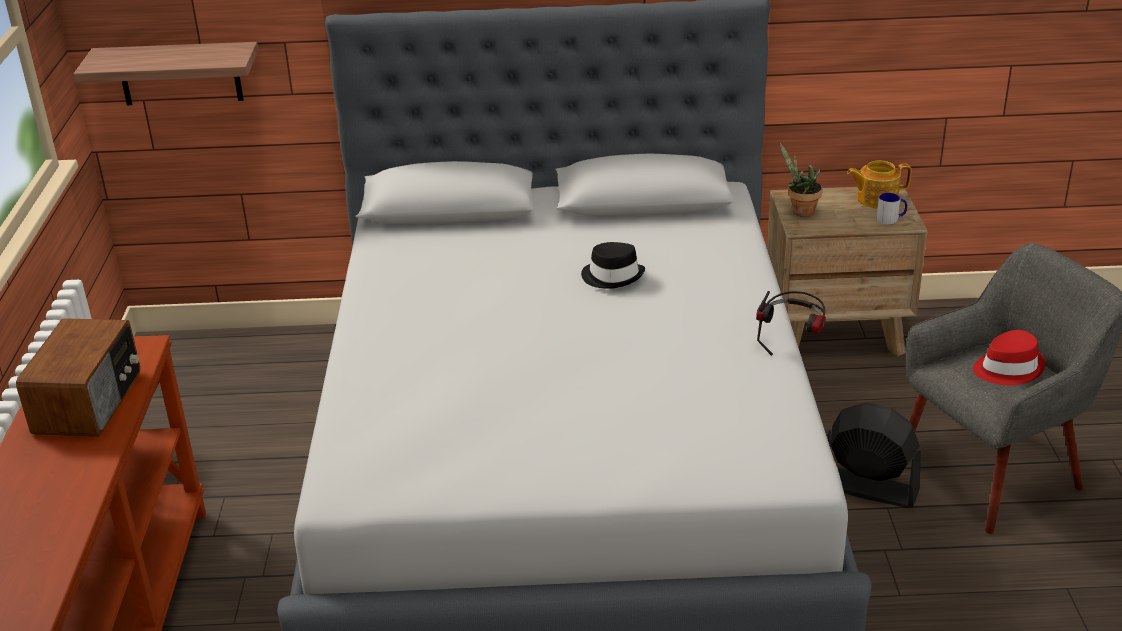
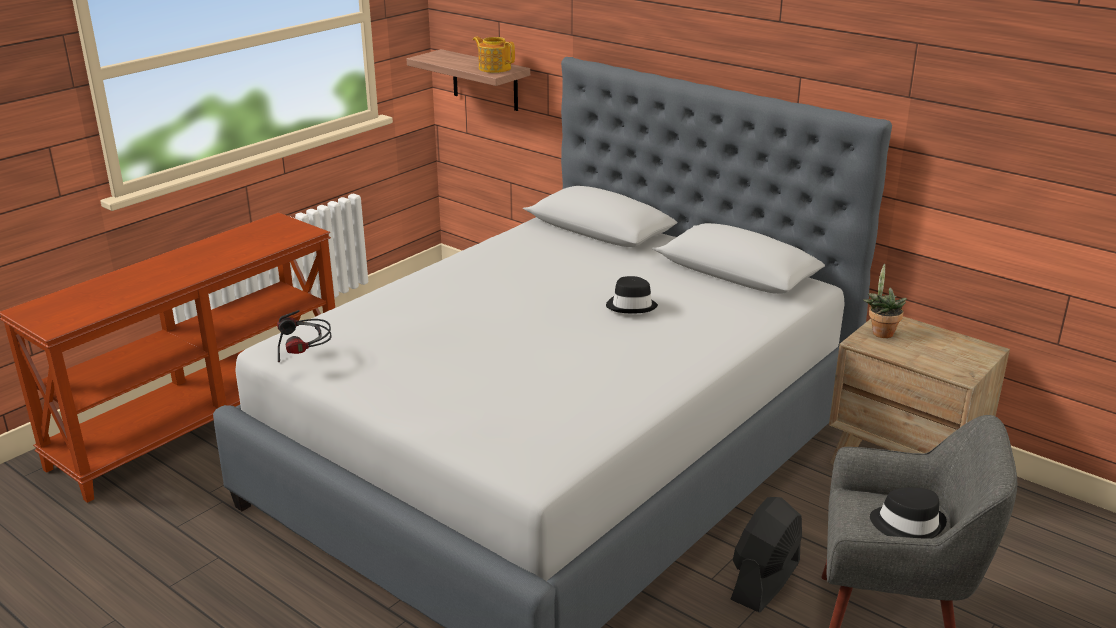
camera: 40 degrees right, 5 degrees down
radio [16,318,140,436] -> none
headphones [756,291,826,356] -> headphones moved to [277,310,332,362]
black fan [828,402,921,508] -> black fan turned 120 degrees counterclockwise [730,497,802,613]
teapot [847,161,911,209] -> teapot moved to [473,37,515,73]
mug [877,193,907,225] -> none
red hat [973,330,1046,386] -> black hat [870,488,947,539]

